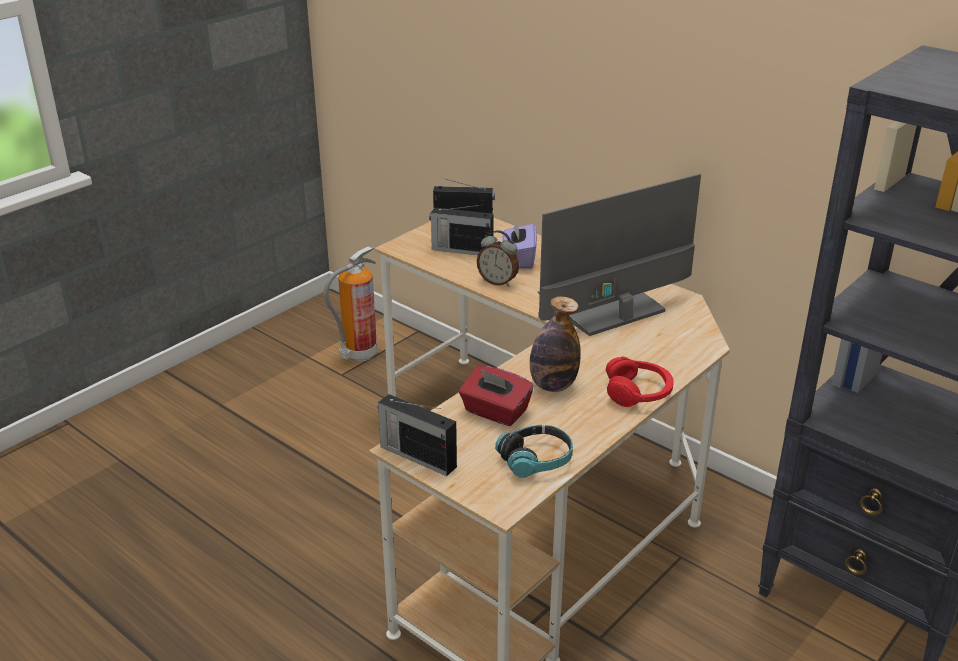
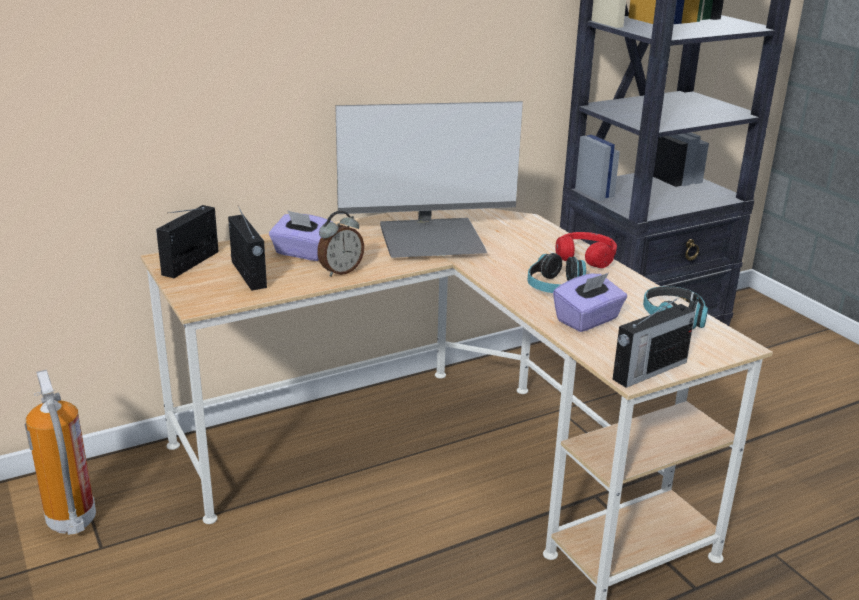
camera: 70 degrees left, 5 degrees down
radio [429,205,494,255] -> radio turned 60 degrees counterclockwise [228,206,267,291]
red tissue box [459,366,534,426] -> purple tissue box [553,273,627,332]
bottle [530,296,581,392] -> headphones [528,253,586,293]
monitor [538,174,701,336] -> monitor turned 90 degrees counterclockwise [335,101,523,258]

